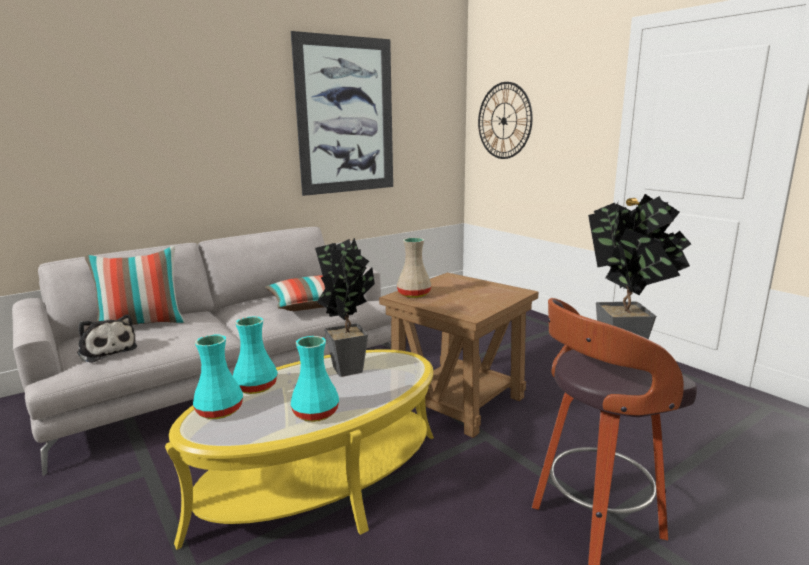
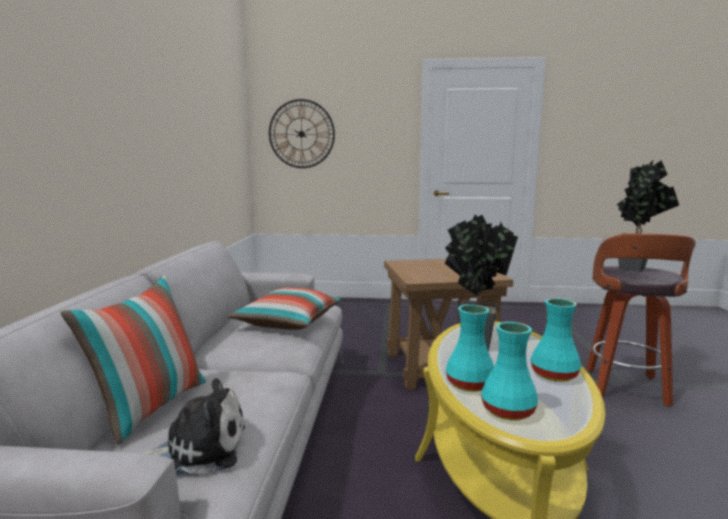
camera: 50 degrees left, 5 degrees down
picture [290,31,393,196] -> none
beige vase [397,238,431,298] -> none

